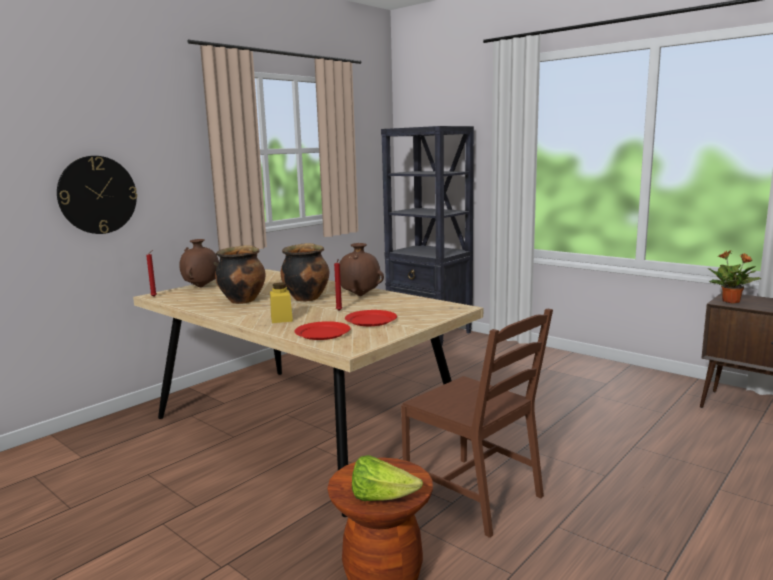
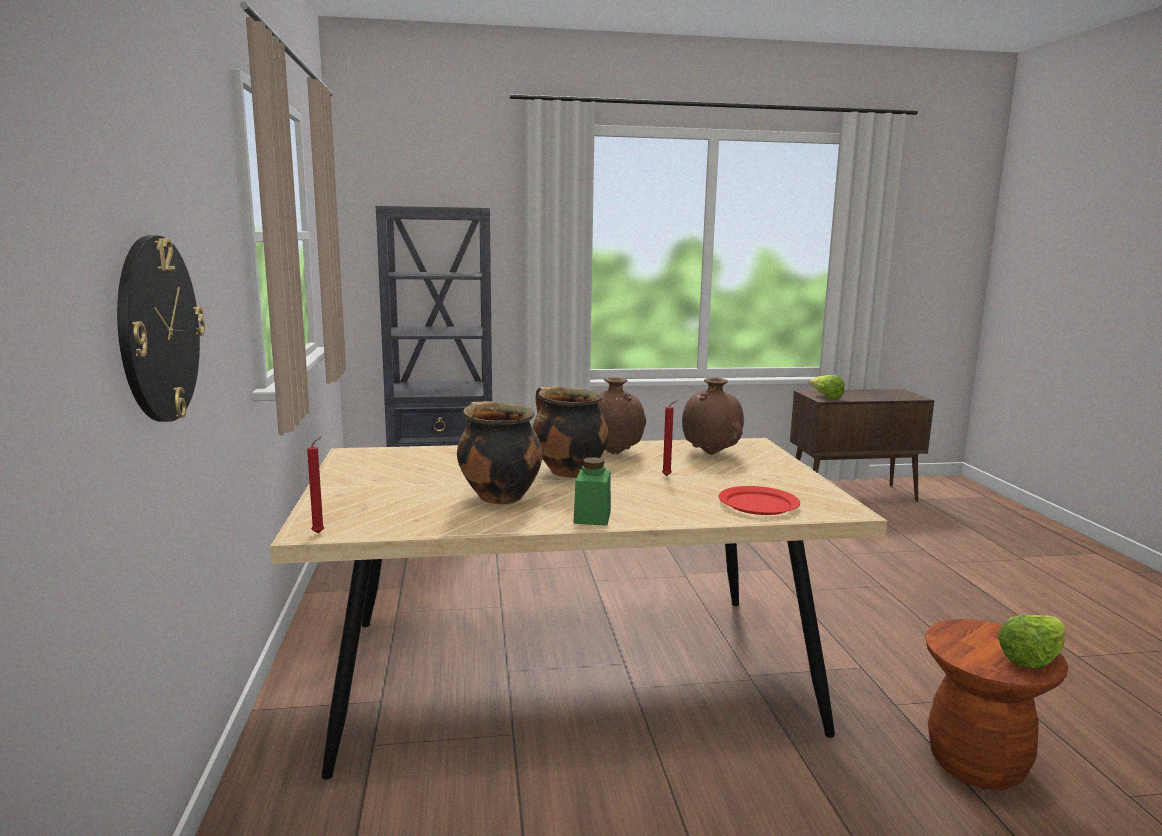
camera: 50 degrees left, 0 degrees up
brown vase [179,239,219,287] -> brown vase moved to [682,378,744,455]
yellow jar [270,283,293,323] -> none
red plate [345,310,397,326] -> none
brown chair [401,308,553,538] -> none
potted plant [708,250,761,303] -> lettuce [809,375,845,400]
none -> green jar [573,457,611,526]

